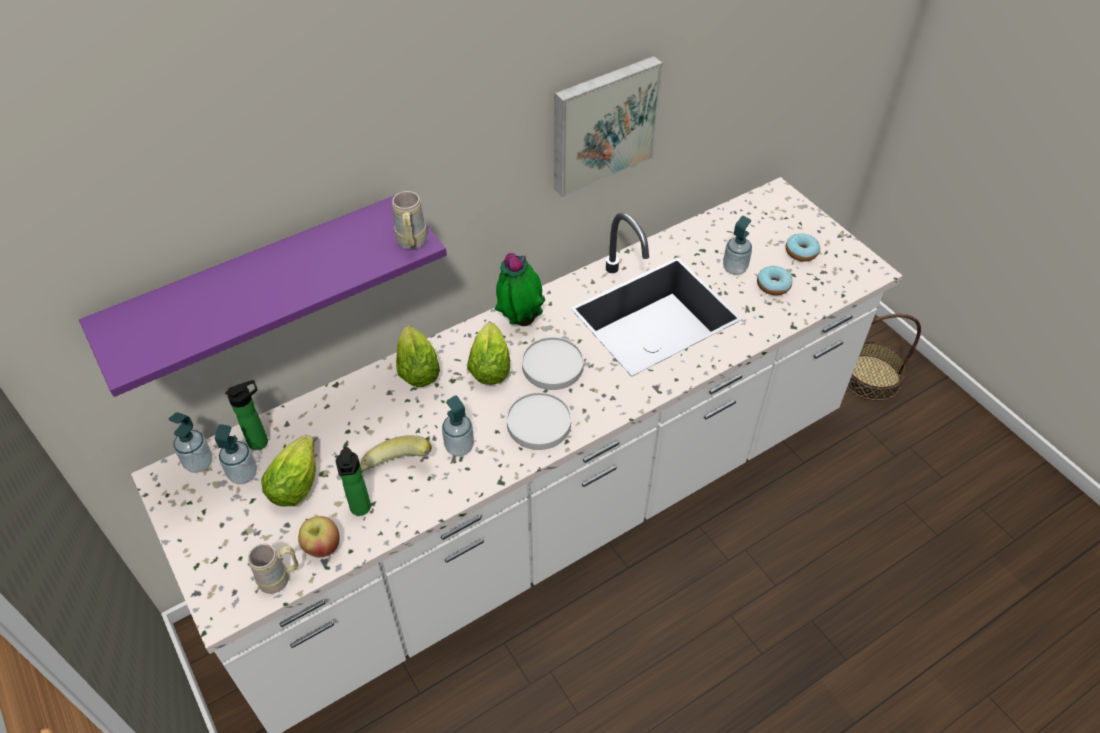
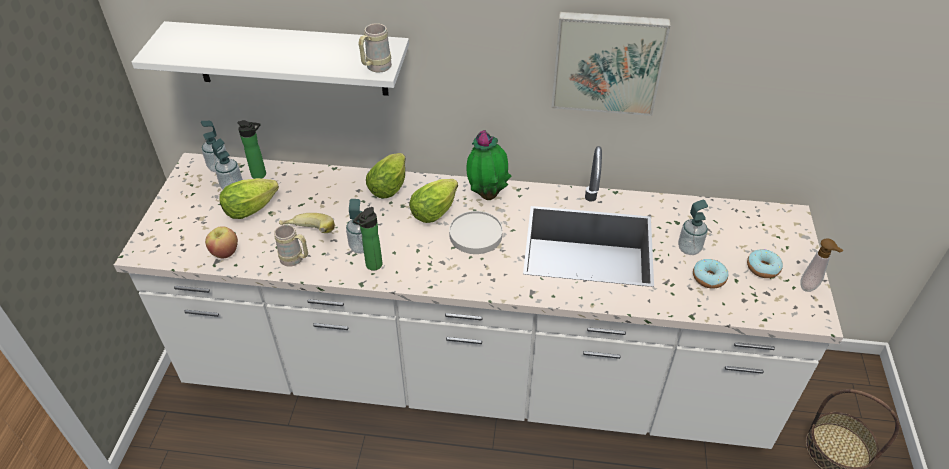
camera: 40 degrees right, 5 degrees down
purple shelf [79,195,447,397] -> white shelf [132,21,409,96]
beige mug [248,543,298,594] -> beige mug moved to [274,224,308,267]
bottle [336,447,371,516] -> bottle moved to [353,207,383,271]
white plate [507,392,571,450] -> none
none -> soap dispenser [800,239,843,292]

